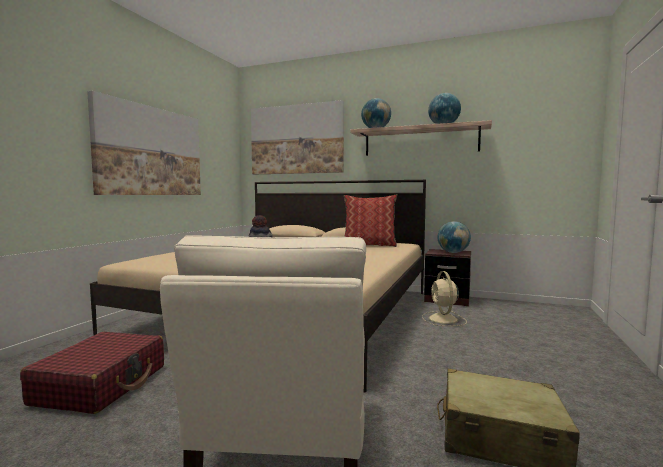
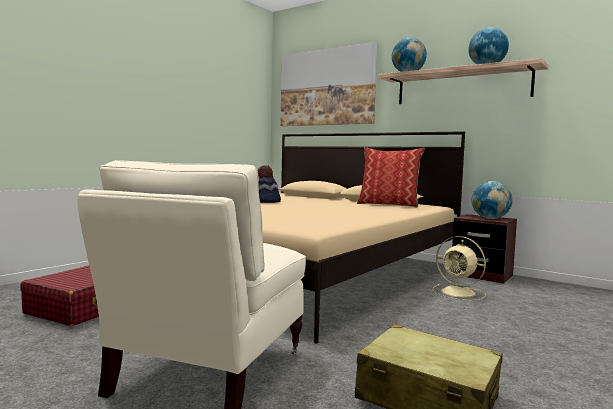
camera: 15 degrees right, 0 degrees up
picture [87,91,201,195] -> none
beige fan [422,271,467,326] -> beige fan turned 60 degrees counterclockwise [432,236,486,301]

